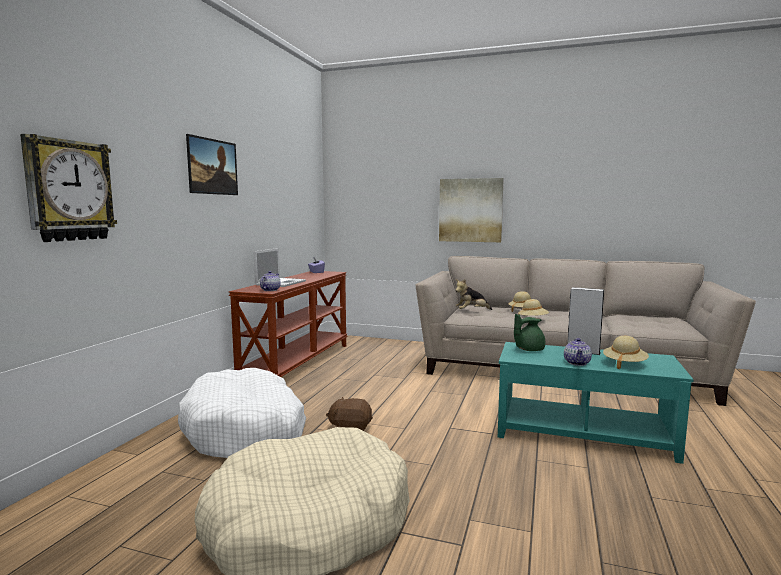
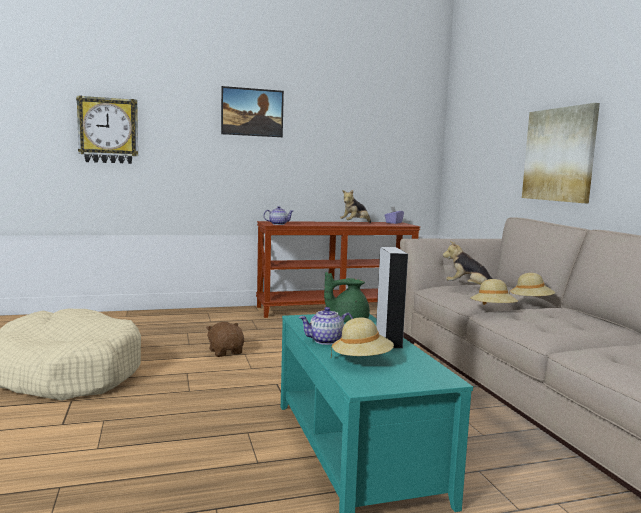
camera: 55 degrees right, 0 degrees up
white dog bed [178,368,306,458] -> none
laptop [254,248,306,287] -> none
green teapot [514,314,545,351] -> green teapot turned 45 degrees counterclockwise [324,272,370,323]
none -> plush toy [340,190,371,223]

